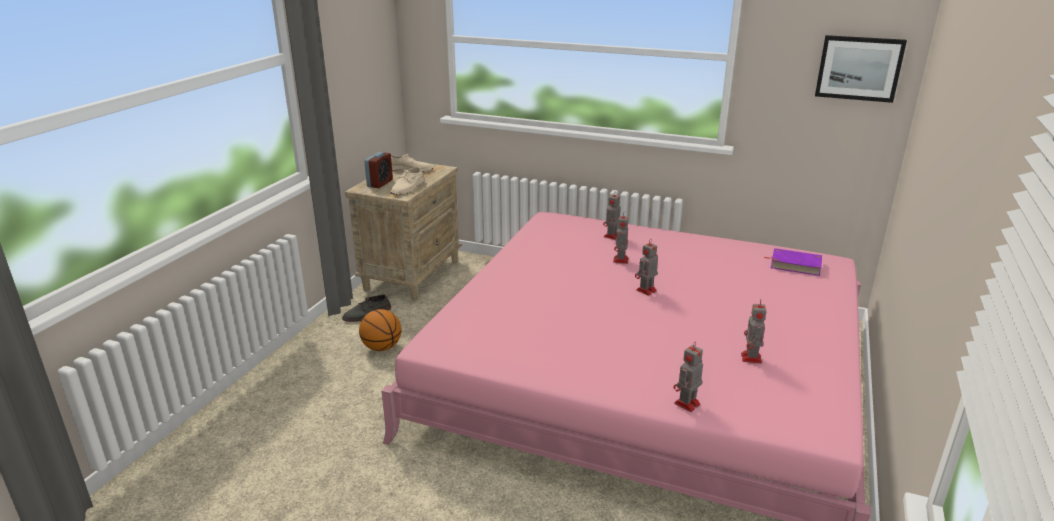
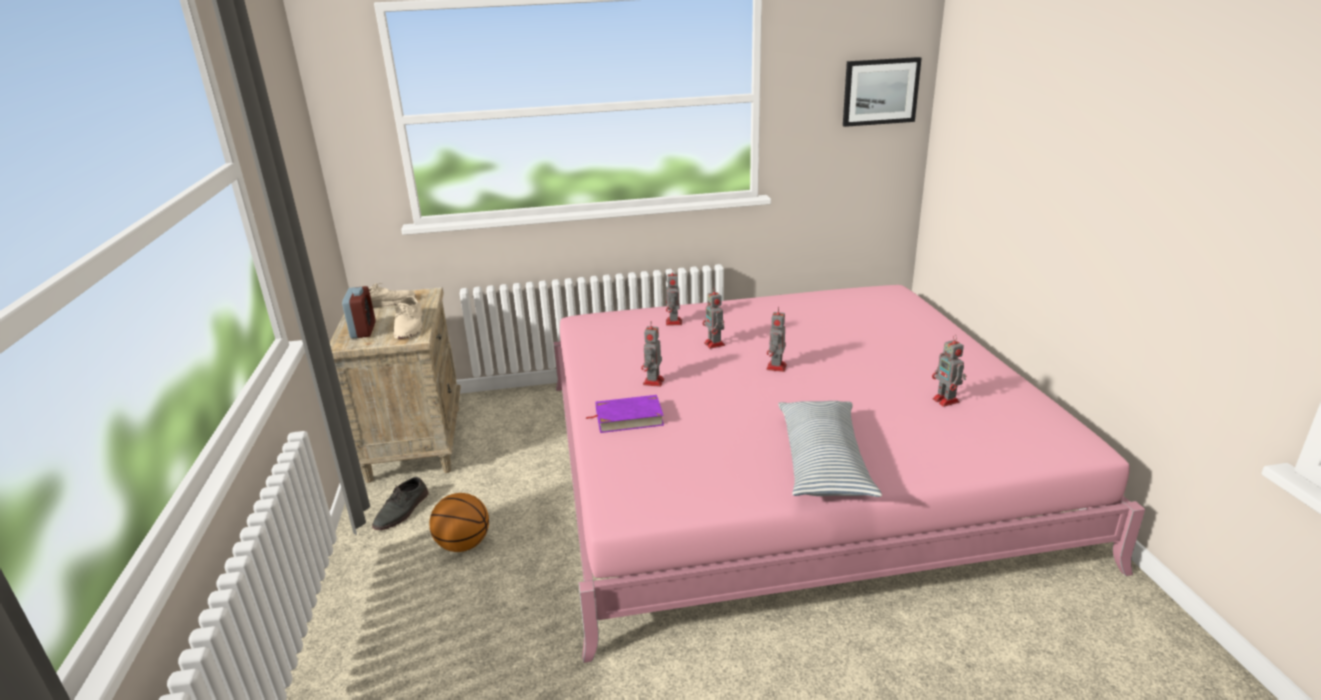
camera: 30 degrees left, 0 degrees up
toy robot [673,342,703,412] -> toy robot moved to [641,321,664,387]
purple book [764,248,822,276] -> purple book moved to [586,395,664,433]
none -> pillow [778,401,882,497]

